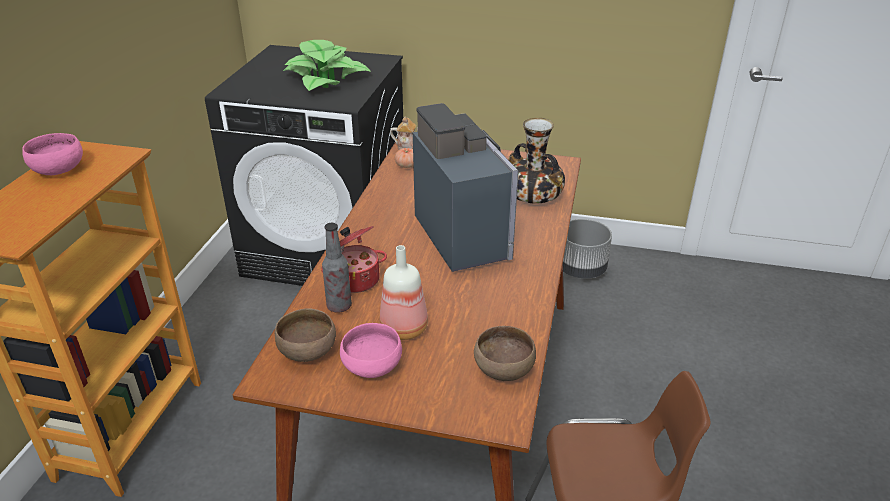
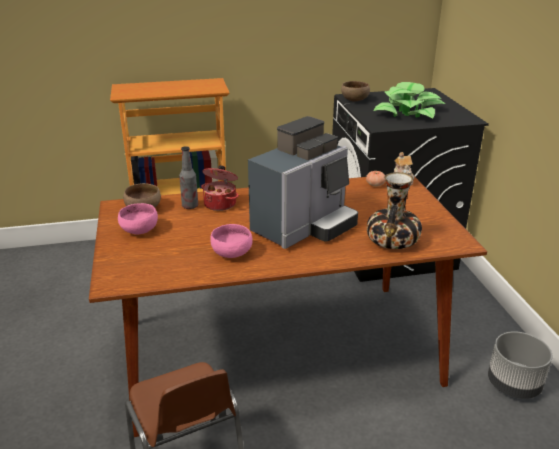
camera: 65 degrees right, 5 degrees down
pink bowl [22,133,83,175] -> pink bowl moved to [210,224,253,258]
bottle [380,245,428,340] -> none
brown bowl [474,326,536,381] -> brown bowl moved to [341,81,370,101]

